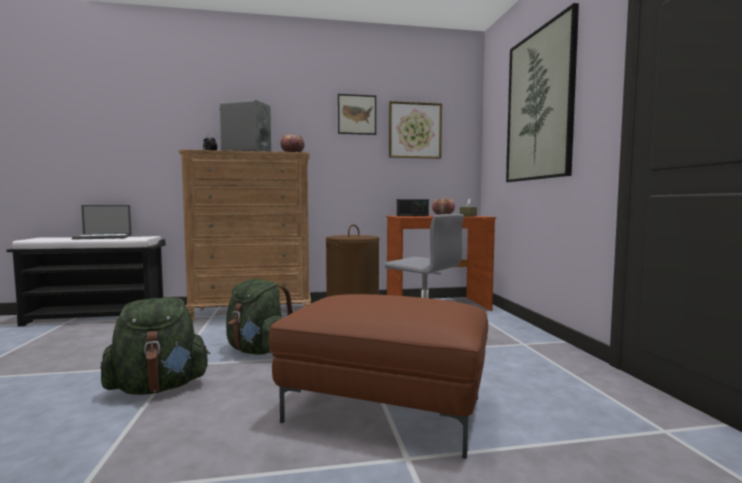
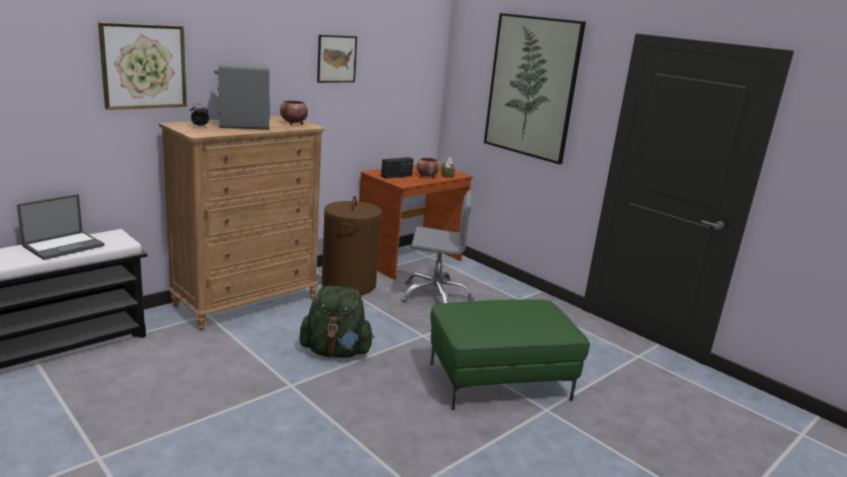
camera: 35 degrees left, 15 degrees up
green backpack [100,298,210,395] -> none
brown ottoman [269,294,488,459] -> green ottoman [430,299,590,410]
picture [389,101,442,159] -> picture moved to [98,22,187,110]

